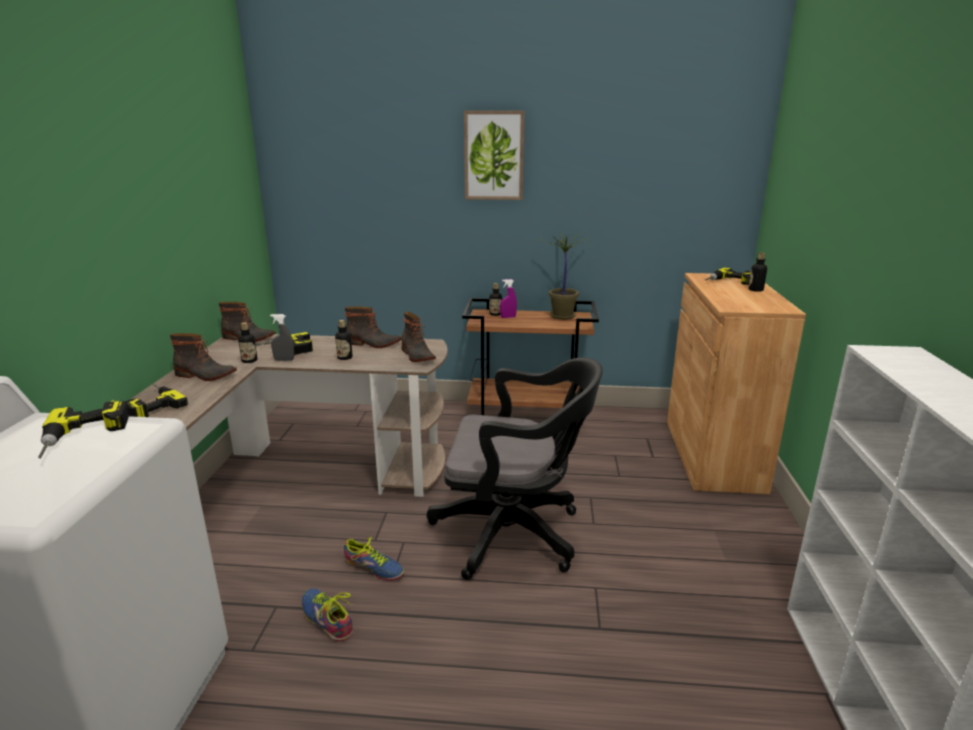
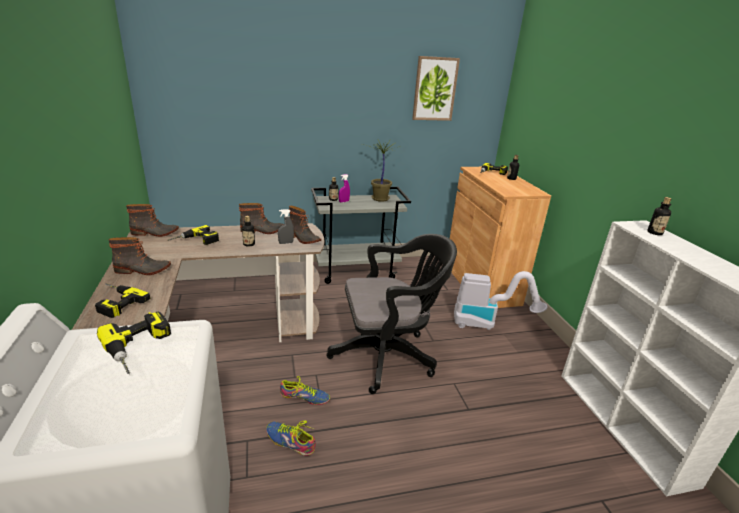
camera: 20 degrees left, 5 degrees up
bottle [238,322,257,363] -> bottle moved to [647,197,672,235]
grey spray bottle [270,314,294,361] -> grey spray bottle moved to [278,209,294,244]
brown cart [462,298,599,415] -> grey cart [311,187,411,284]
picture [464,110,525,200] -> picture moved to [412,56,460,121]
none -> vacuum cleaner [454,271,548,330]

